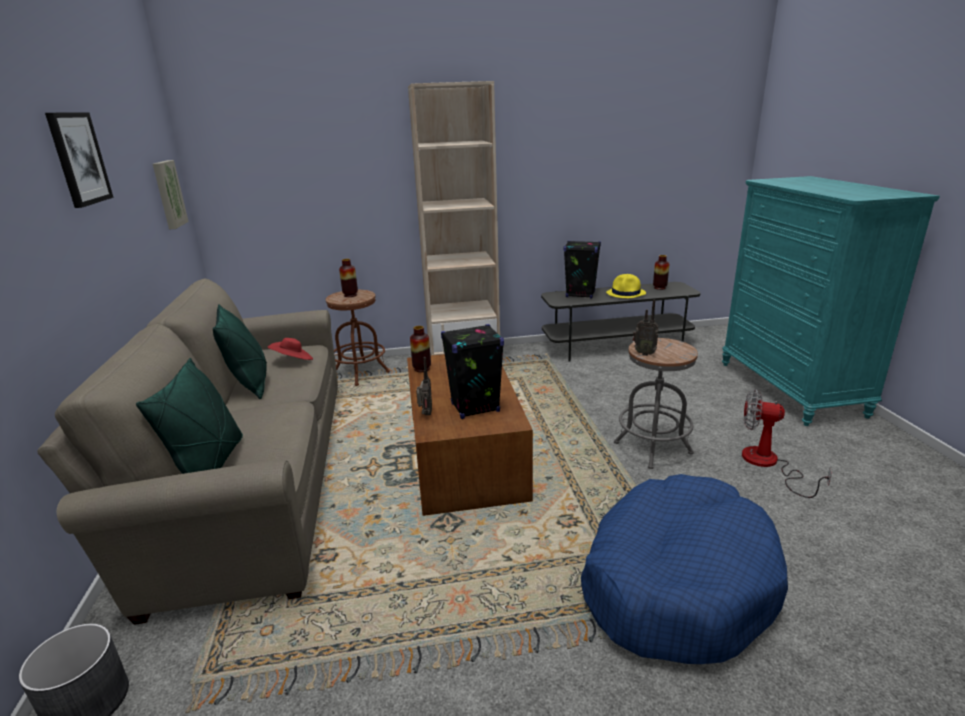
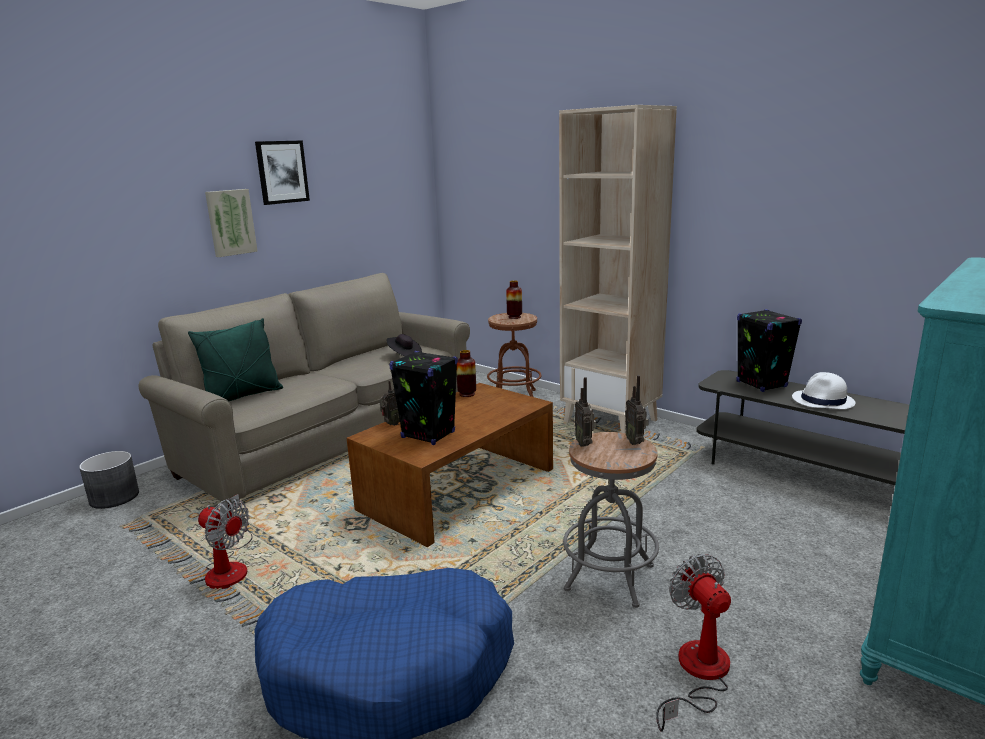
camera: 50 degrees right, 5 degrees down
picture [153,160,189,230] -> picture moved to [205,189,258,257]
green pillow [213,304,267,399] -> none
red hat [267,338,313,360] -> black hat [386,334,422,357]
yellow hat [606,274,646,298] -> white hat [792,372,856,409]
vase [653,255,669,290] -> none
none -> fan [198,494,253,589]
none -> radio [625,375,649,445]

